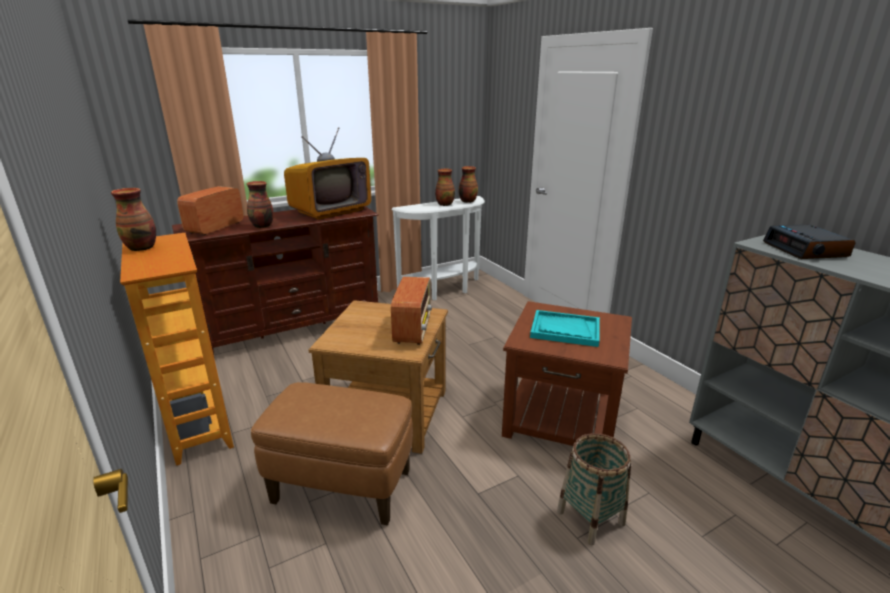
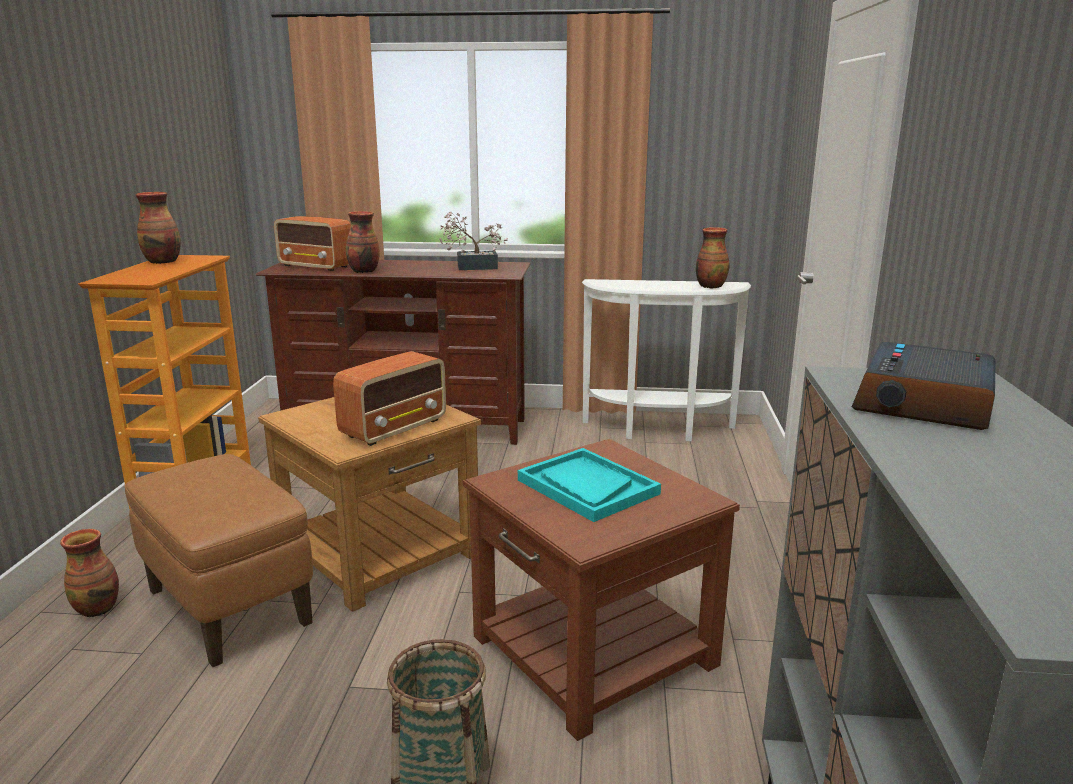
camera: 35 degrees right, 5 degrees down
radio [177,186,243,236] -> radio turned 120 degrees counterclockwise [274,216,351,271]
television [284,127,371,219] -> potted plant [439,211,508,270]
vase [435,169,455,206] -> vase moved to [60,529,119,617]

